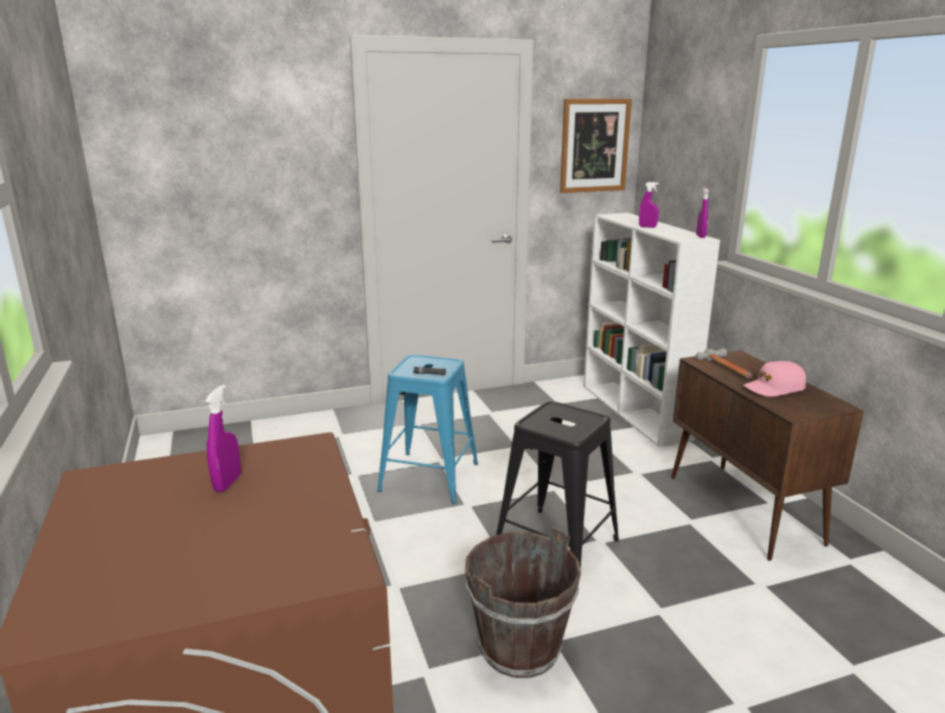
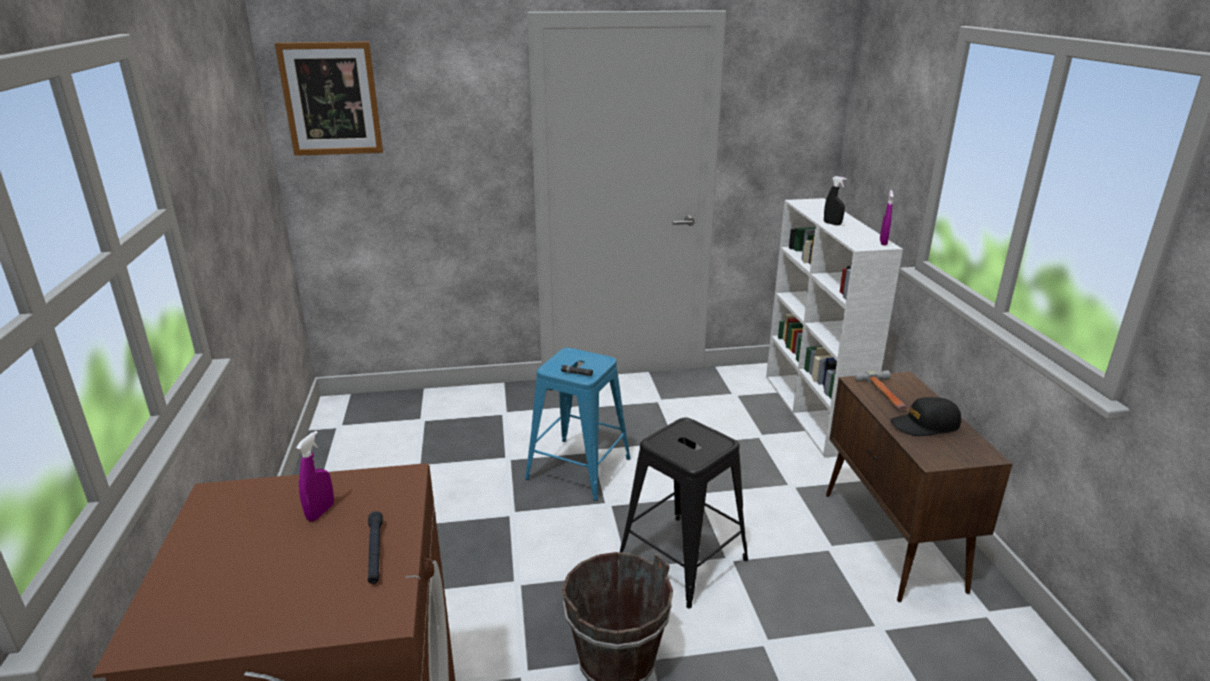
camera: 10 degrees right, 5 degrees up
picture [560,99,632,193] -> picture moved to [275,42,383,156]
purple spray bottle [639,182,659,228] -> black spray bottle [824,176,847,225]
pink cap [743,361,806,397] -> black cap [890,397,961,436]
none -> black flashlight [368,511,383,584]

